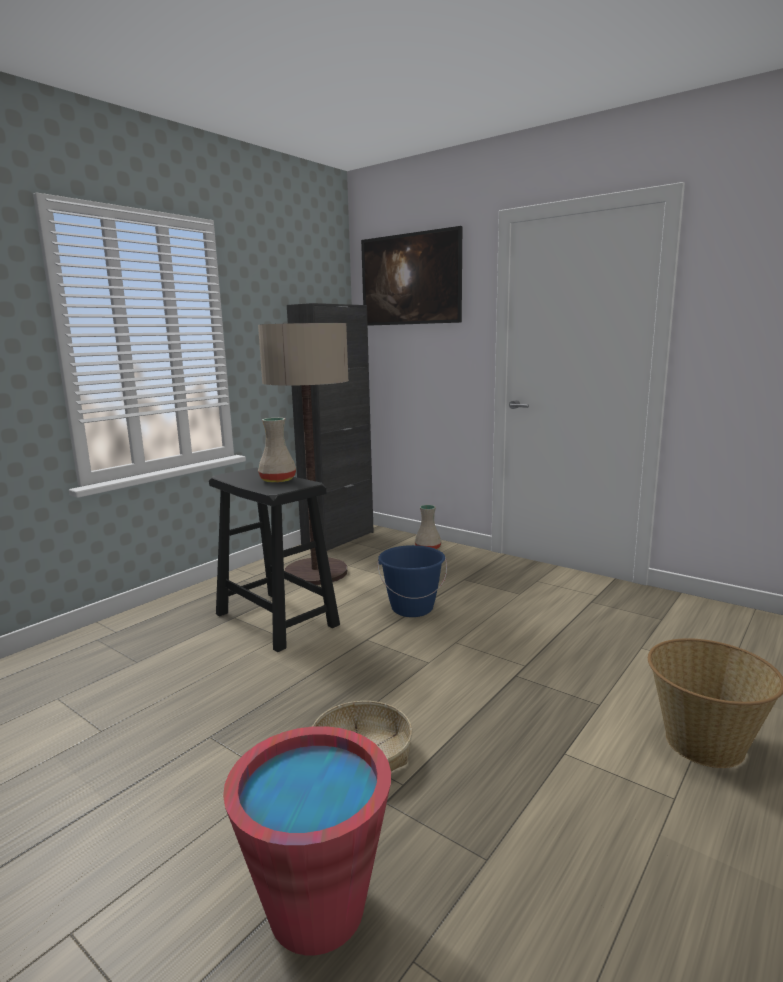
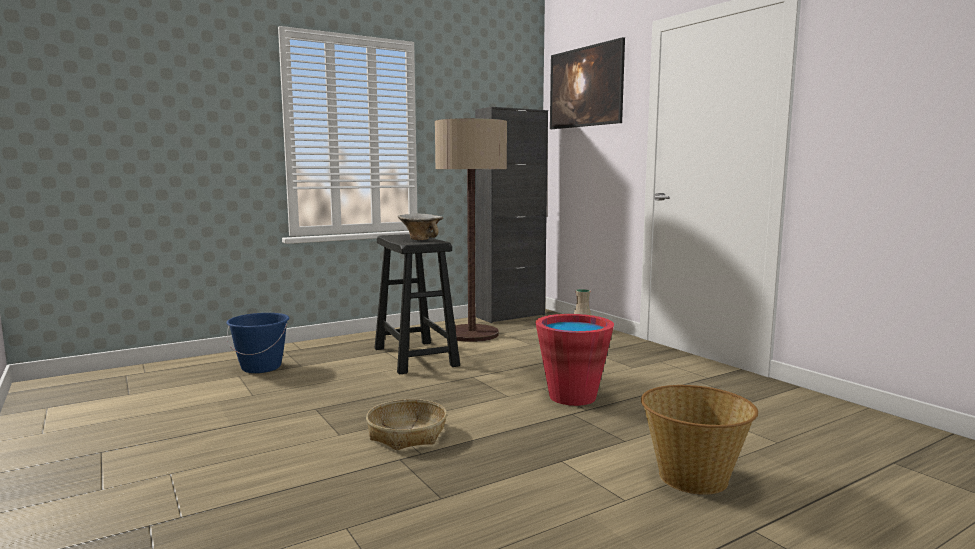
camera: 20 degrees right, 5 degrees down
red bucket [223,726,391,955] -> red bucket moved to [535,314,614,406]
beige vase [258,418,297,483] -> bowl [397,214,443,240]
blue bucket [377,545,447,617] -> blue bucket moved to [226,313,290,373]

